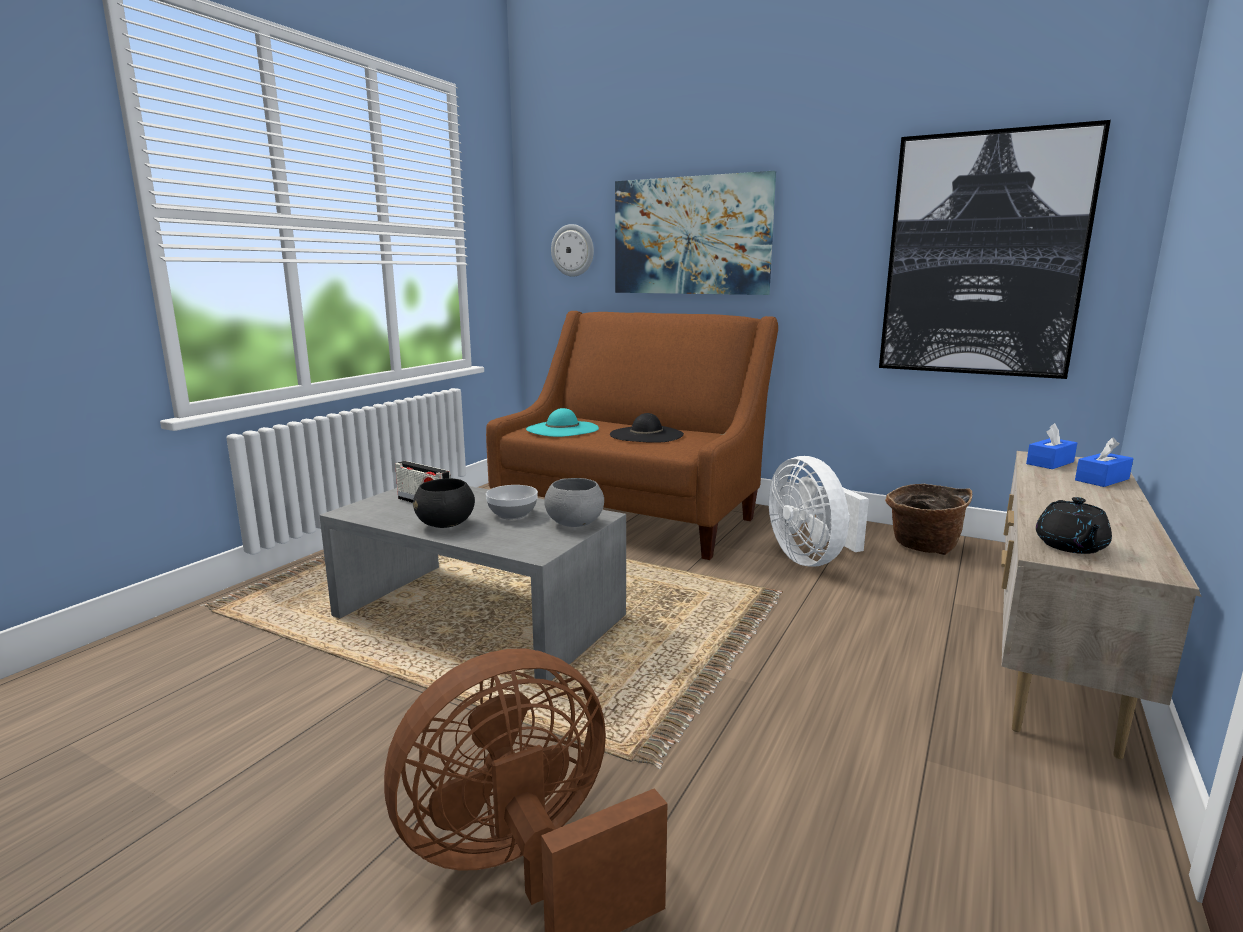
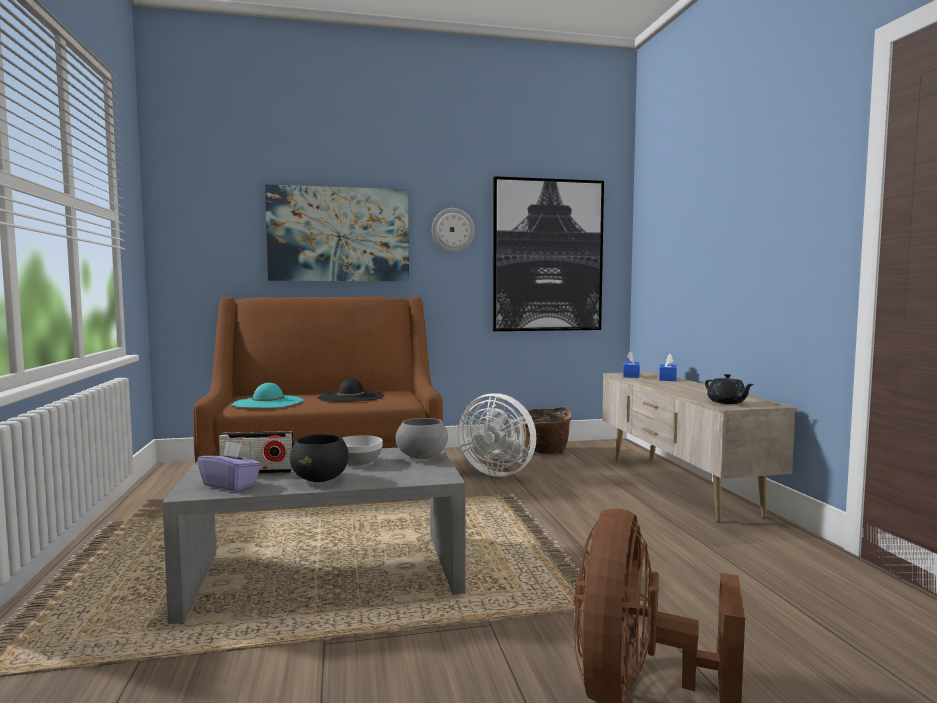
camera: 40 degrees left, 10 degrees down
wall clock [551,224,594,277] -> wall clock moved to [432,208,475,252]
none -> purple tissue box [197,441,262,491]

